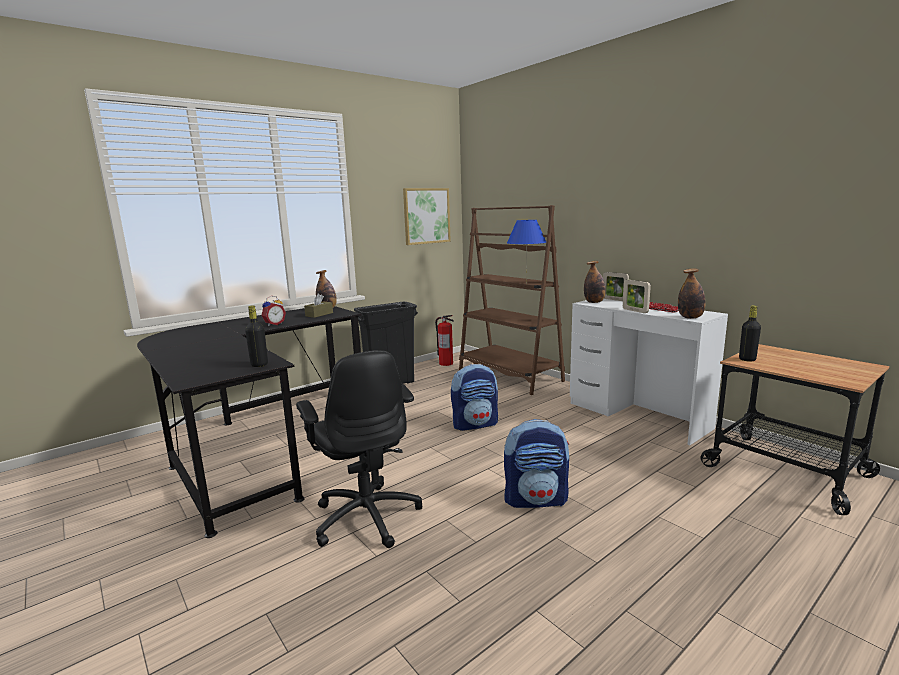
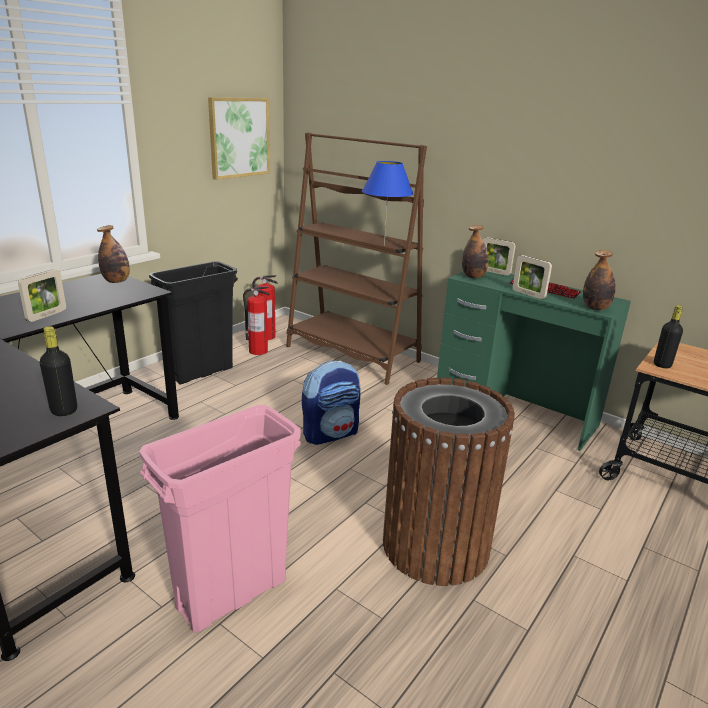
camera: 15 degrees left, 10 degrees up
alarm clock [261,296,286,326] -> picture frame [18,269,66,322]
black office chair [296,350,422,548] -> pink trash can [139,405,301,633]
brown tissue box [304,294,333,318] -> none
backpack [504,419,569,508] -> brown trash can [383,377,515,586]
white desk [570,299,728,445] -> green desk [437,271,631,451]
none -> fire extinguisher [243,286,270,355]

